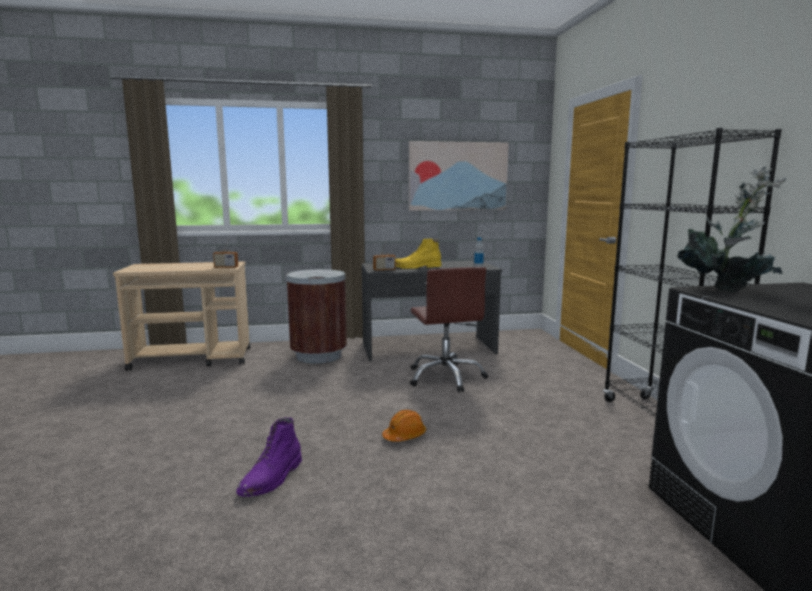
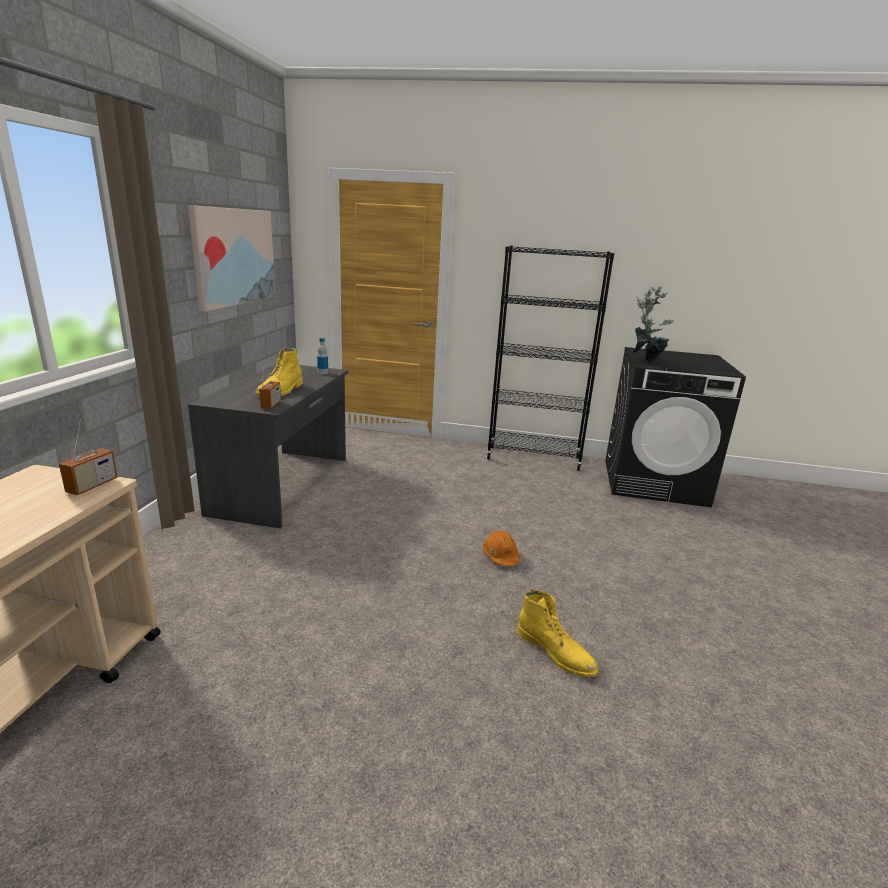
camera: 70 degrees left, 10 degrees up
purple boot [236,417,302,497] -> yellow boot [517,590,599,677]
brown trash can [287,269,347,363] -> none
brown office chair [410,267,488,392] -> none

